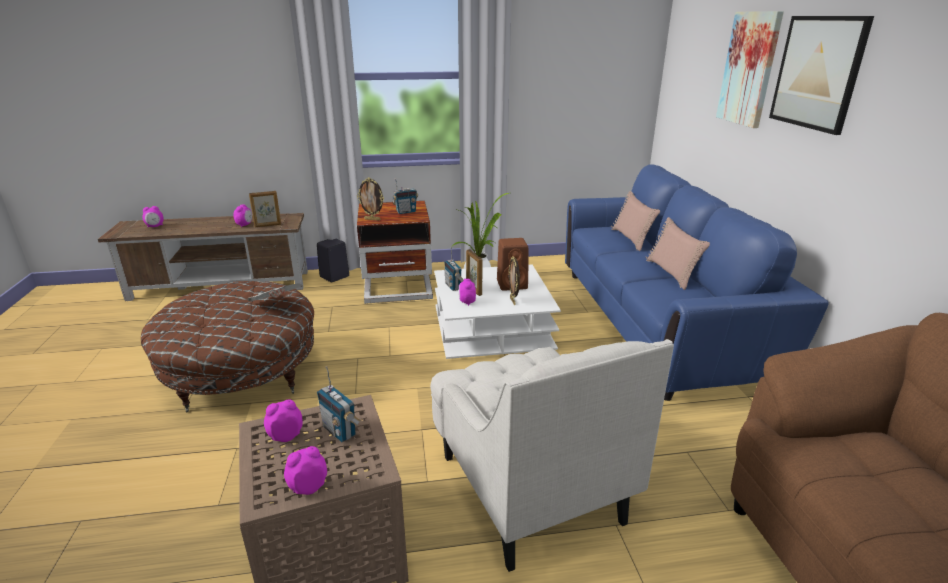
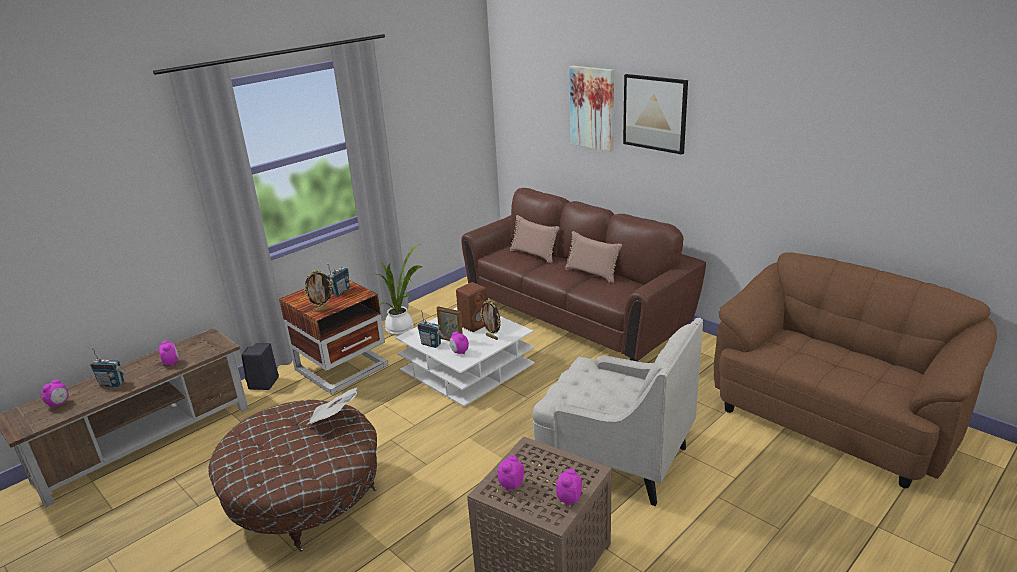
camera: 35 degrees left, 0 degrees up
picture frame [249,191,281,227] -> none
radio [317,366,361,442] -> radio moved to [90,347,126,387]
blue sofa [565,164,829,401] -> brown sofa [461,188,706,362]

